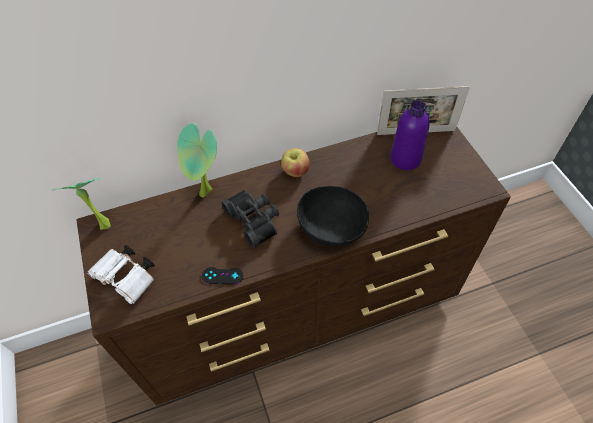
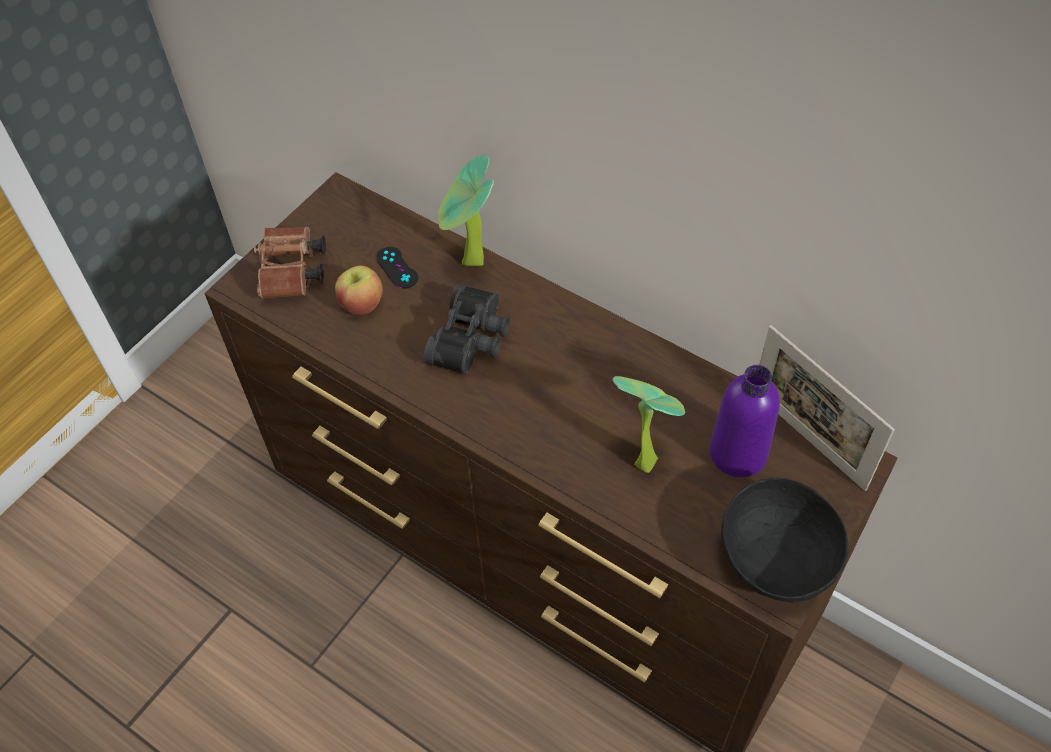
camera: 55 degrees right, 0 degrees up
potted plant [53,178,111,230] -> potted plant moved to [613,376,685,473]
white binoculars [88,245,155,304] -> brown binoculars [254,227,326,299]
black game controller [202,267,243,285] -> black game controller moved to [376,247,418,289]
apple [281,148,310,177] -> apple moved to [335,265,383,315]
black bowl [297,186,369,247] -> black bowl moved to [721,478,849,603]

